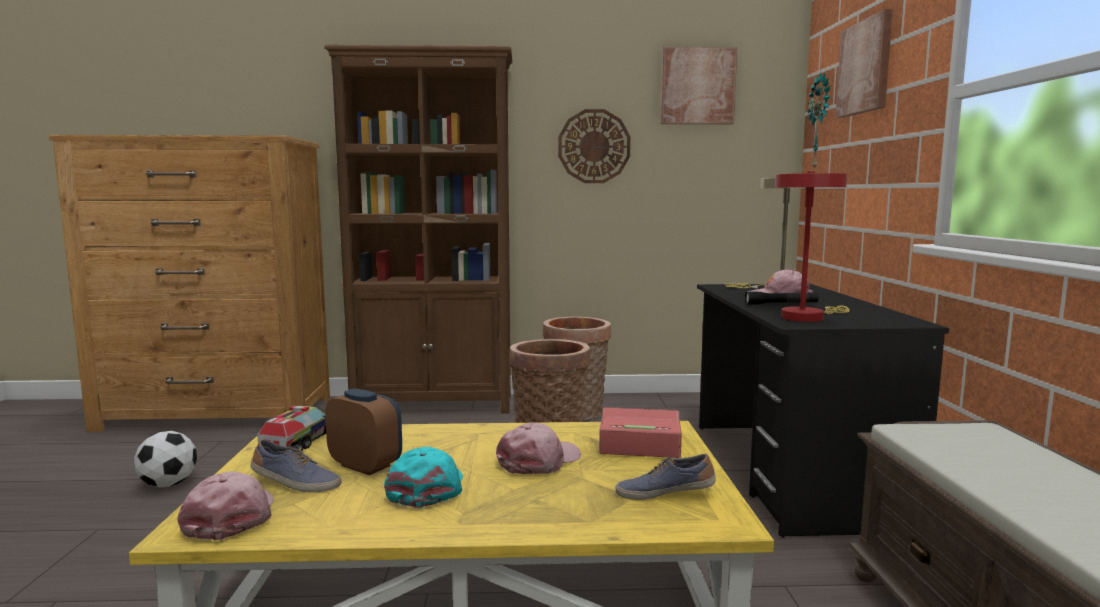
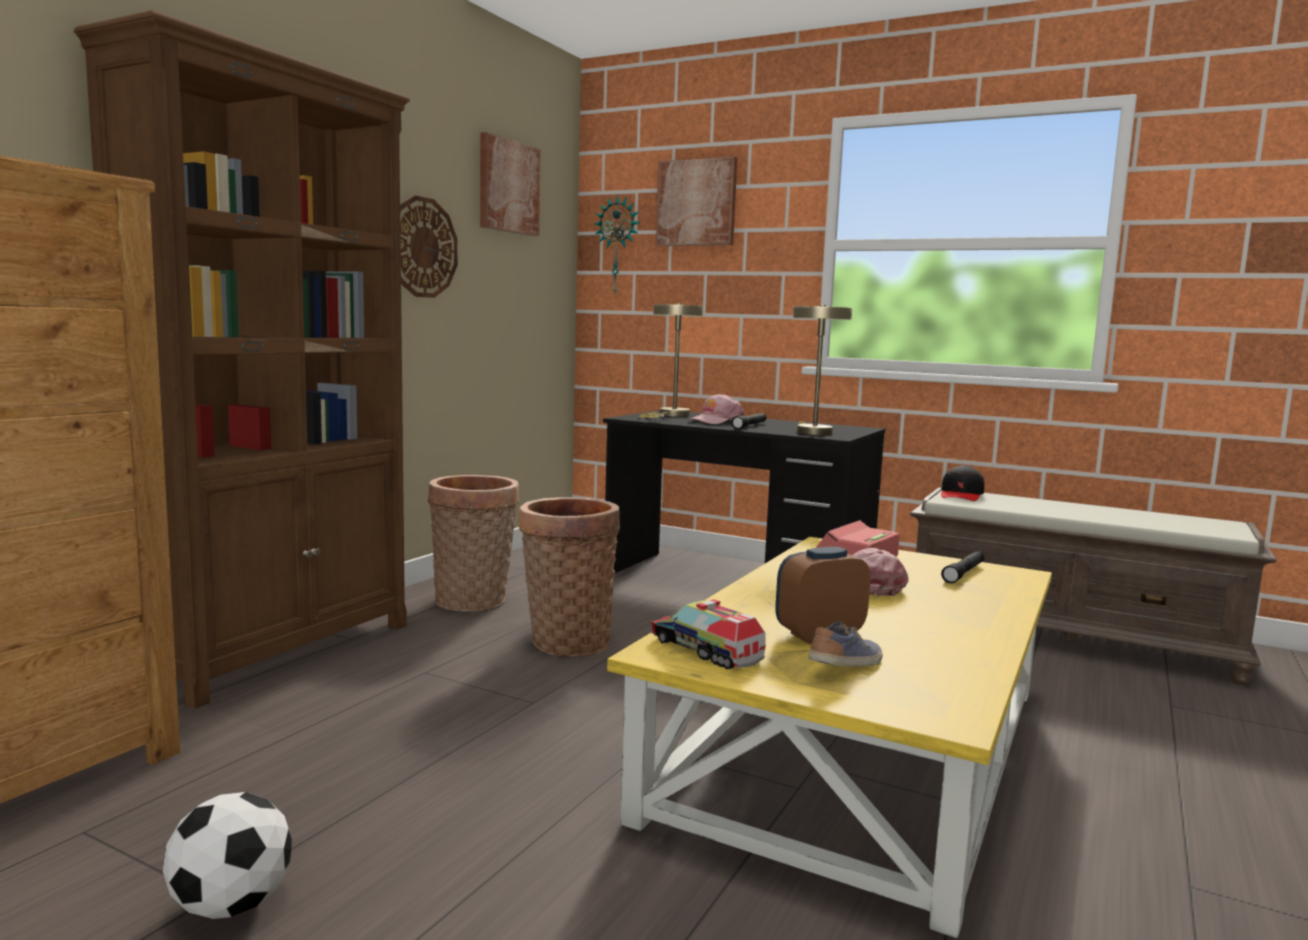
camera: 60 degrees left, 0 degrees up
pink cap [178,471,274,540] -> none
turquoise cap [384,447,463,508] -> none
shoe [616,454,716,500] -> black flashlight [941,551,984,583]
red table lamp [775,171,849,322] -> beige table lamp [793,305,852,435]
none -> black cap [941,464,984,501]

